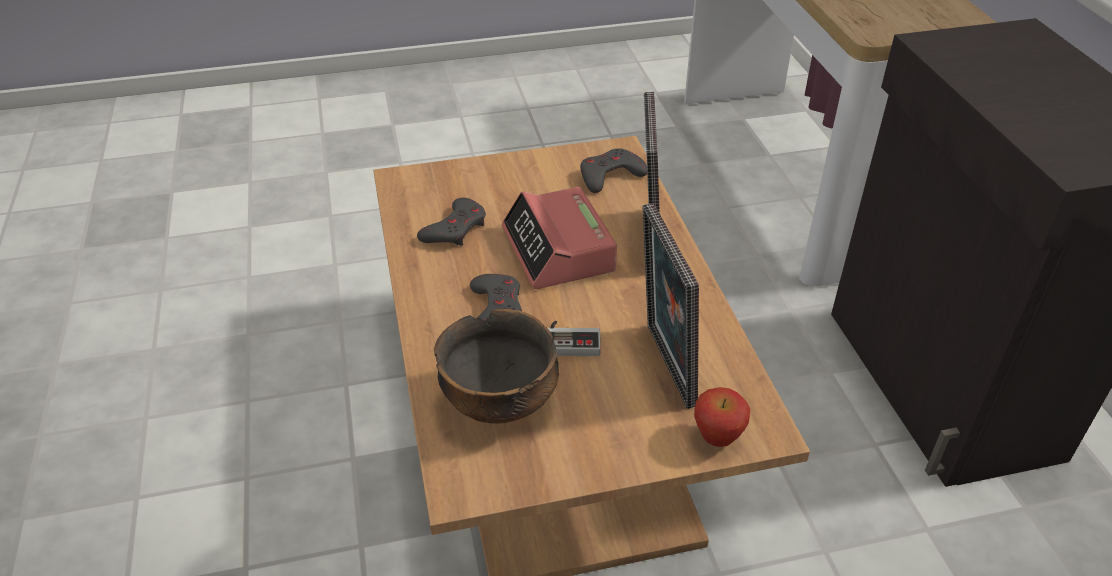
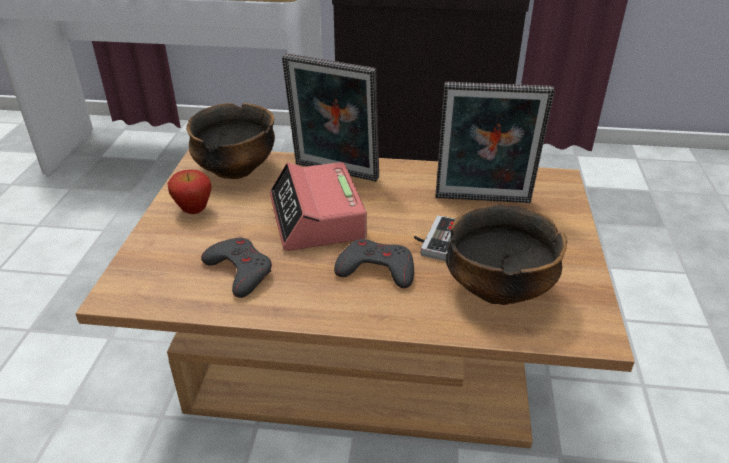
camera: 70 degrees left, 5 degrees down
alarm clock [502,187,617,289] -> alarm clock turned 75 degrees clockwise [270,162,367,251]
grey game controller [580,148,647,193] -> bowl [186,103,275,179]
apple [694,387,750,447] -> apple moved to [168,170,212,214]

